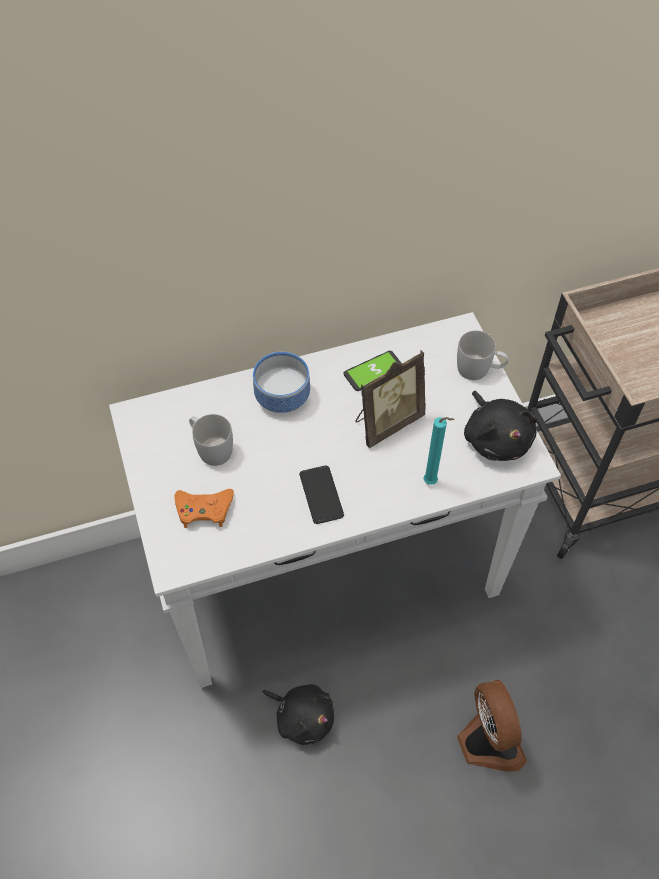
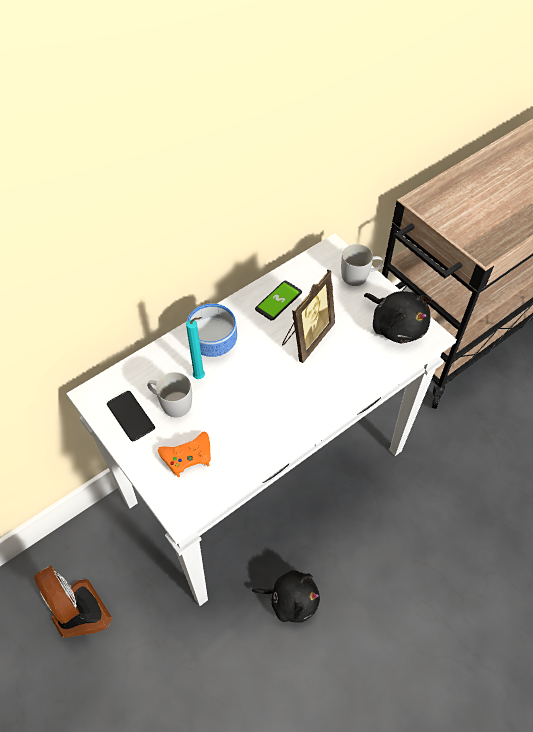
camera: 20 degrees left, 0 degrees up
phone [299,466,344,524] -> phone moved to [107,391,155,441]
turquoise candle [423,417,455,485] -> turquoise candle moved to [186,317,205,379]
fan [457,679,527,771] -> fan moved to [34,565,112,638]

